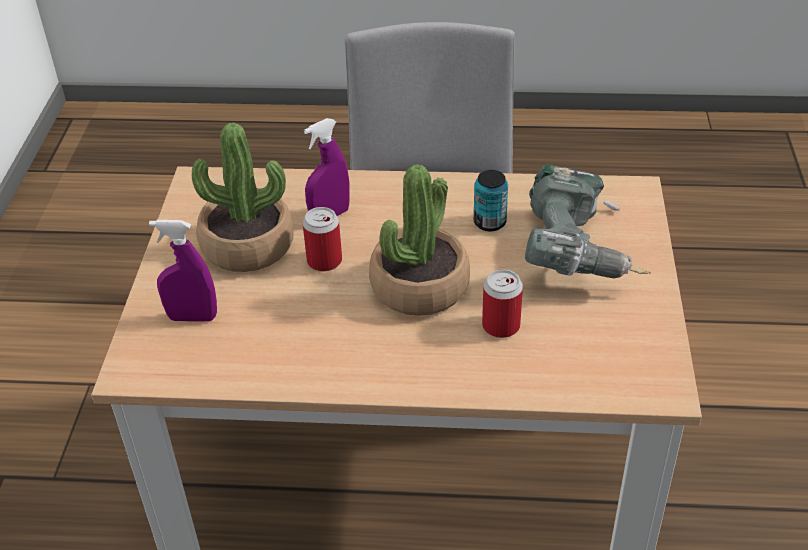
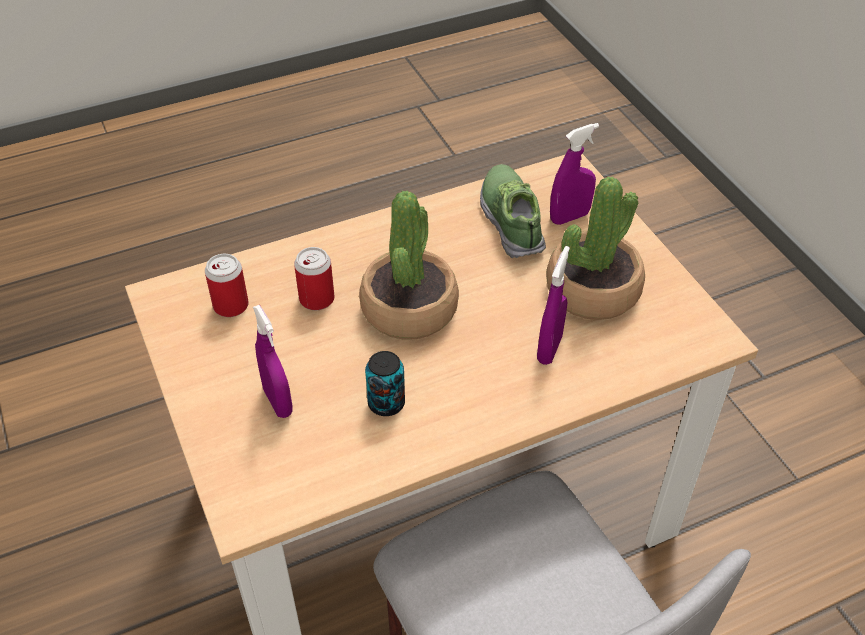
camera: 150 degrees right, 5 degrees up
can [302,207,342,271] -> can moved to [205,254,249,317]
power drill [525,165,652,278] -> purple spray bottle [253,305,293,418]
none -> shoe [480,164,546,258]

